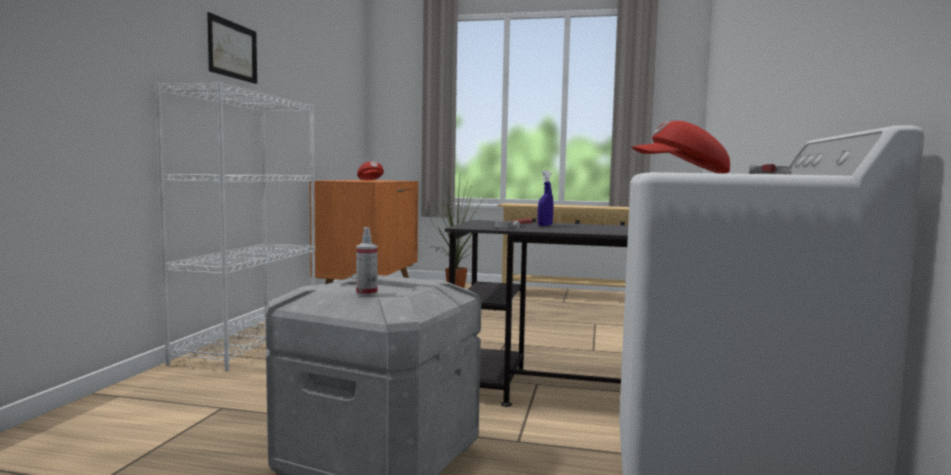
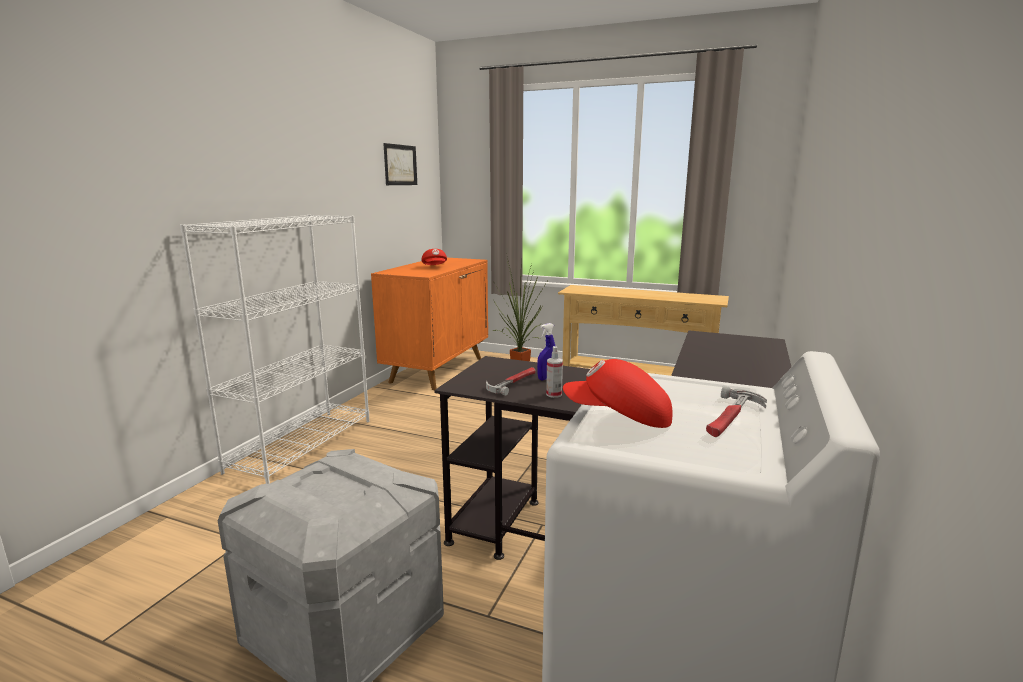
camera: 10 degrees right, 10 degrees up
picture [207,12,257,84] -> picture moved to [383,143,417,185]
spray bottle [356,227,378,296] -> spray bottle moved to [546,346,563,398]

